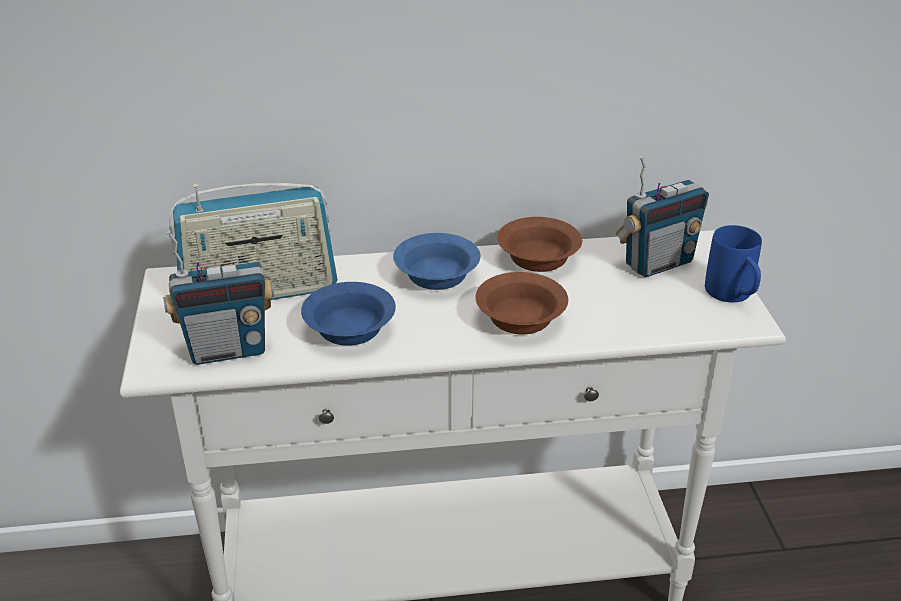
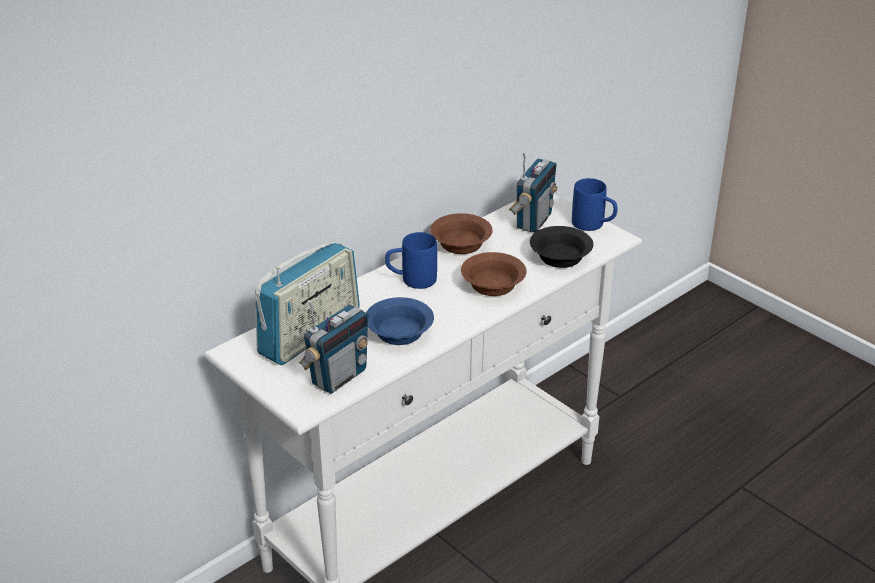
camera: 35 degrees left, 0 degrees up
blue bowl [393,233,481,290] -> blue mug [385,232,437,289]
none -> black bowl [530,226,593,268]

